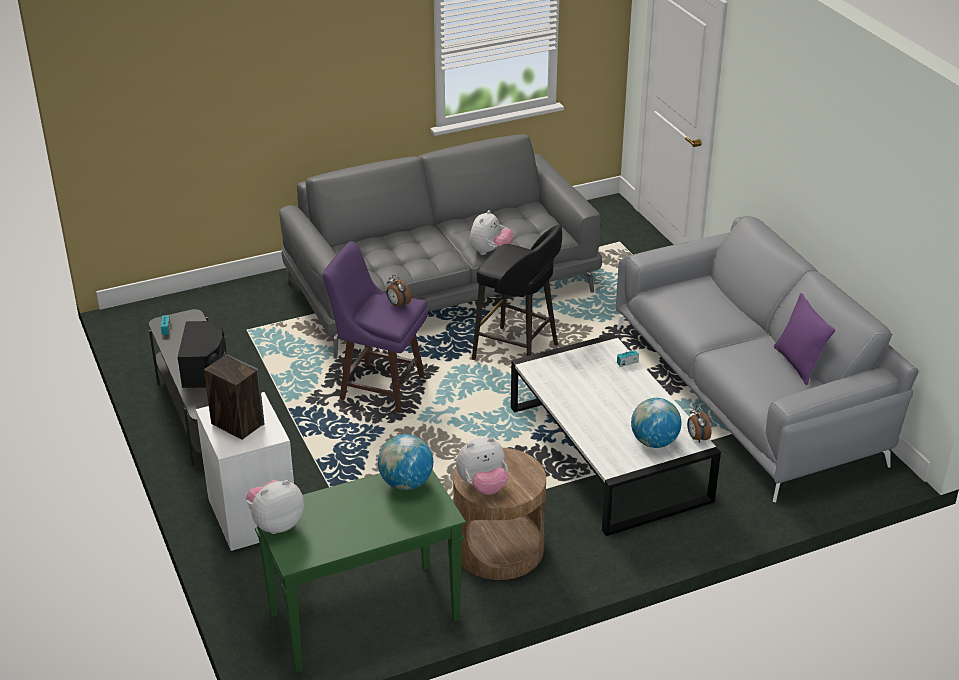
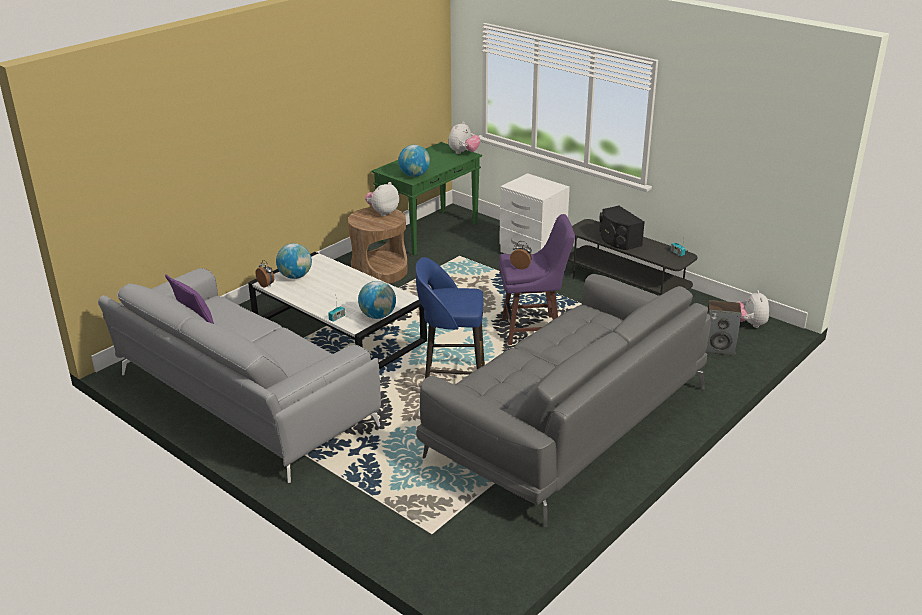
camera: 155 degrees right, 5 degrees down
speaker [204,354,264,440] -> speaker moved to [705,300,742,355]
plush toy [470,210,514,255] -> plush toy moved to [738,290,769,328]
black stool [472,225,562,360] -> blue stool [415,257,485,378]
none -> globe [358,281,396,319]

